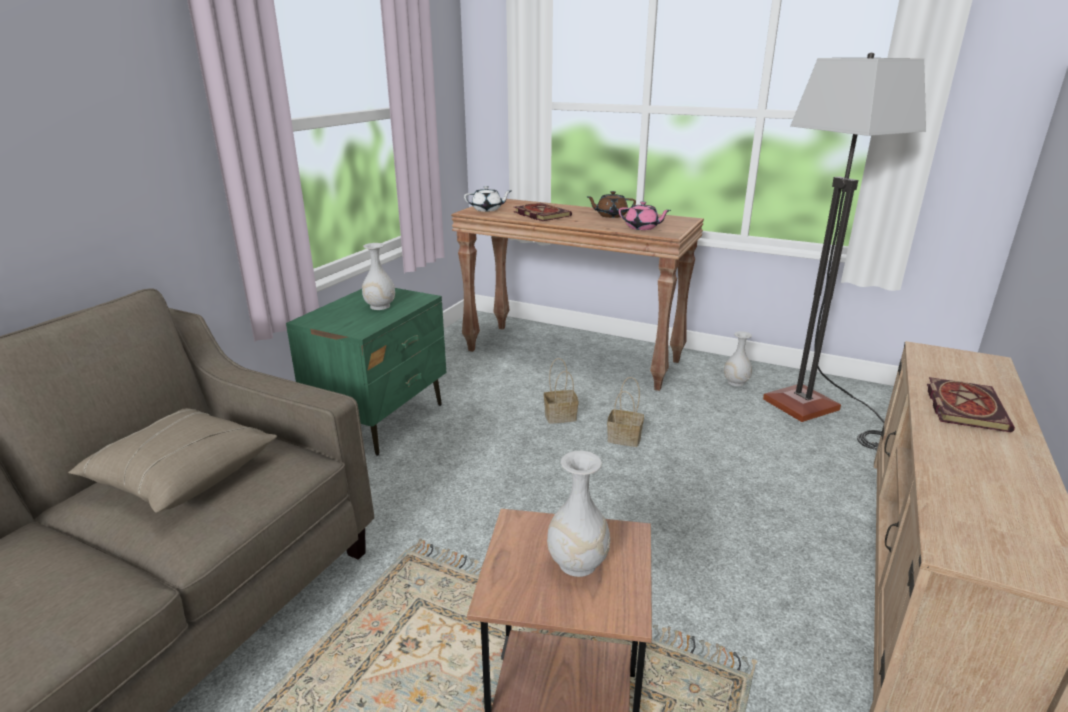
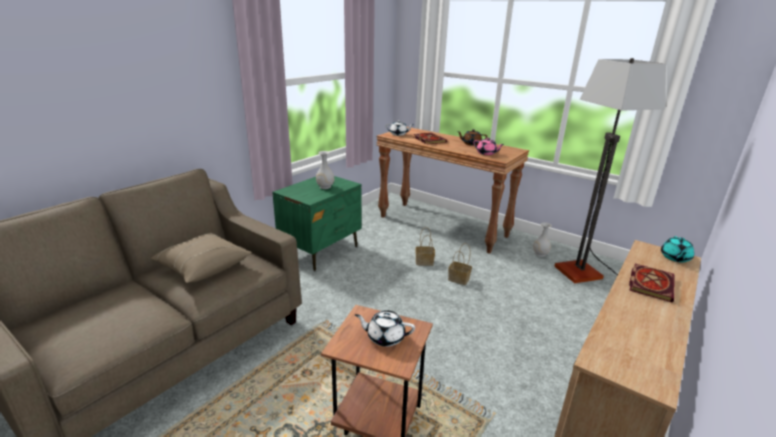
camera: 10 degrees right, 0 degrees up
white vase [547,451,610,577] -> white teapot [355,310,415,347]
none -> turquoise teapot [661,236,694,262]

